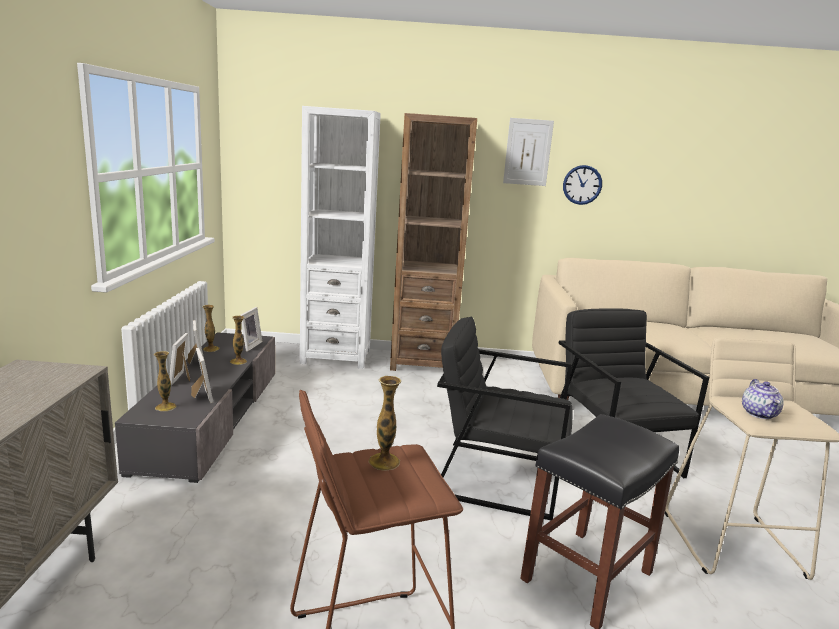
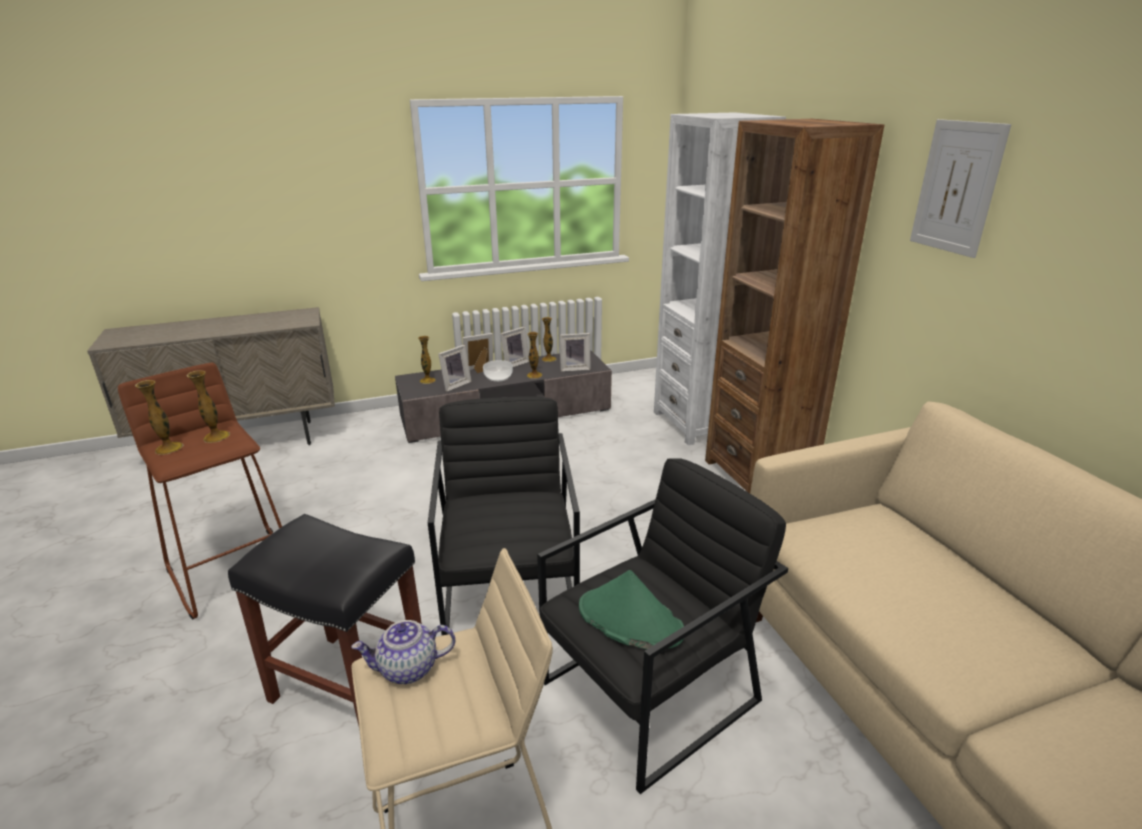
camera: 70 degrees right, 10 degrees up
wall clock [563,165,602,205] -> none
none -> vase [135,380,183,455]
none -> bowl [483,360,513,382]
none -> green hat [579,570,684,649]

